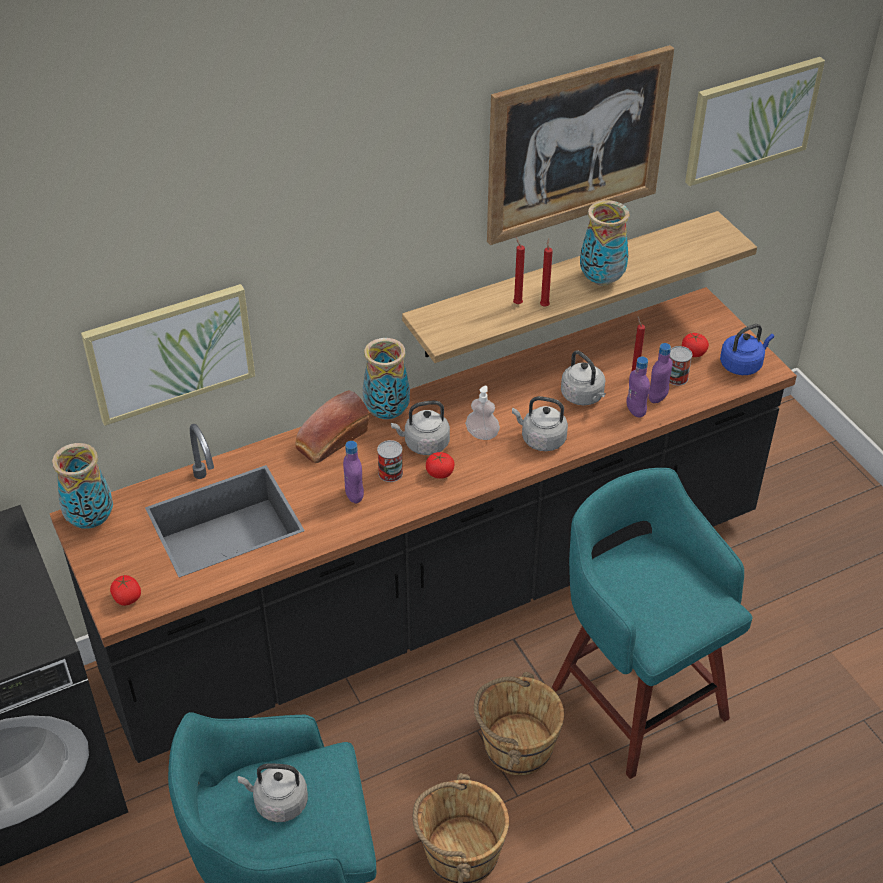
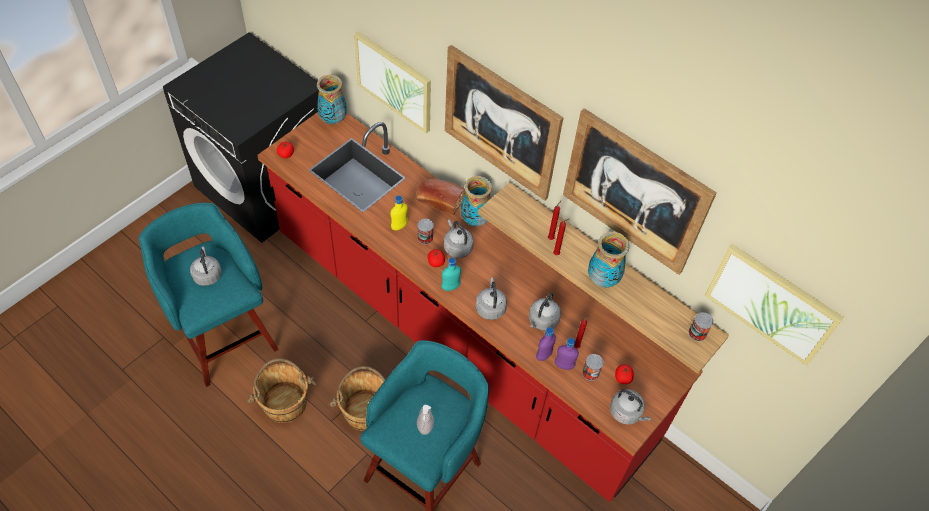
camera: 65 degrees right, 10 degrees up
black counter [50,287,797,763] -> red counter [257,112,703,502]
purple bottle [343,441,364,503] -> yellow bottle [390,196,408,231]
soap dispenser [465,386,500,440] -> soap dispenser moved to [417,405,434,435]
blue kettle [720,324,774,375] -> grey kettle [610,389,651,424]
none -> turquoise bottle [441,257,461,291]
none -> picture [445,45,564,201]
none -> can [688,312,714,341]

